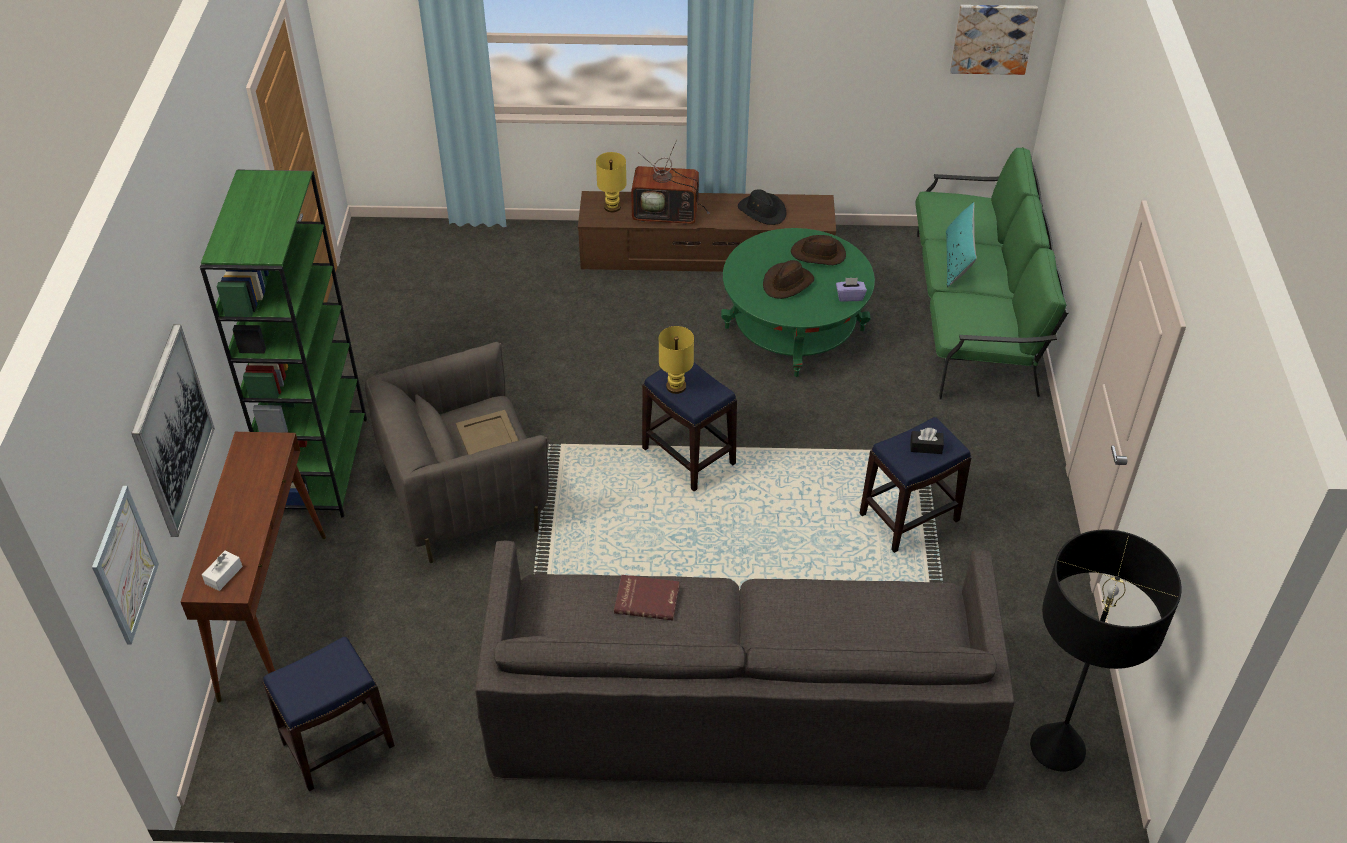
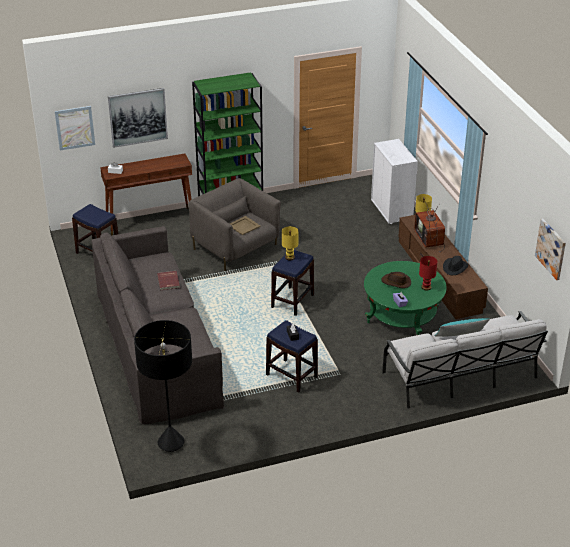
camera: 70 degrees right, 10 degrees down
brown hat [791,235,846,265] -> red table lamp [419,256,437,291]
green sofa [916,147,1068,399] -> white sofa [382,311,548,409]
none -> white cabinet [371,139,418,224]

